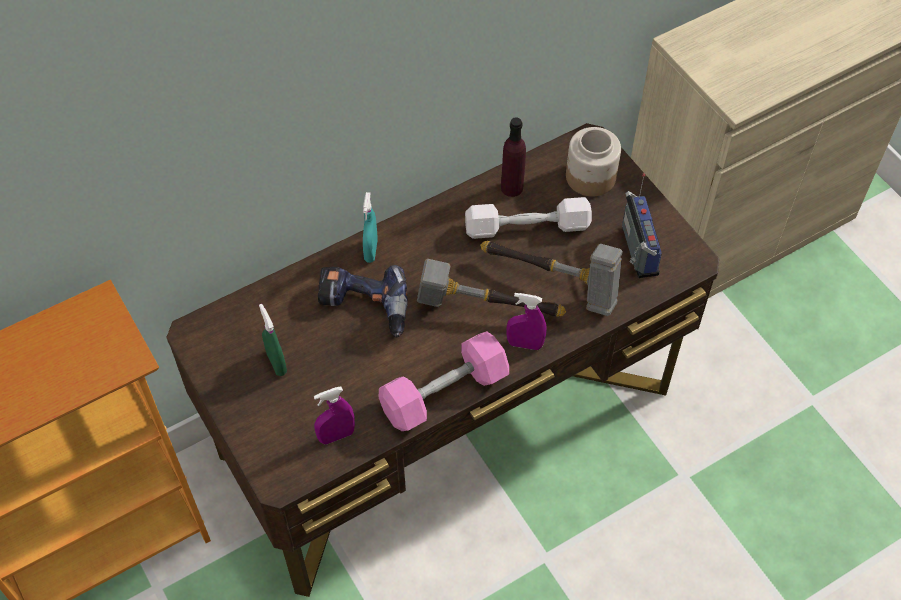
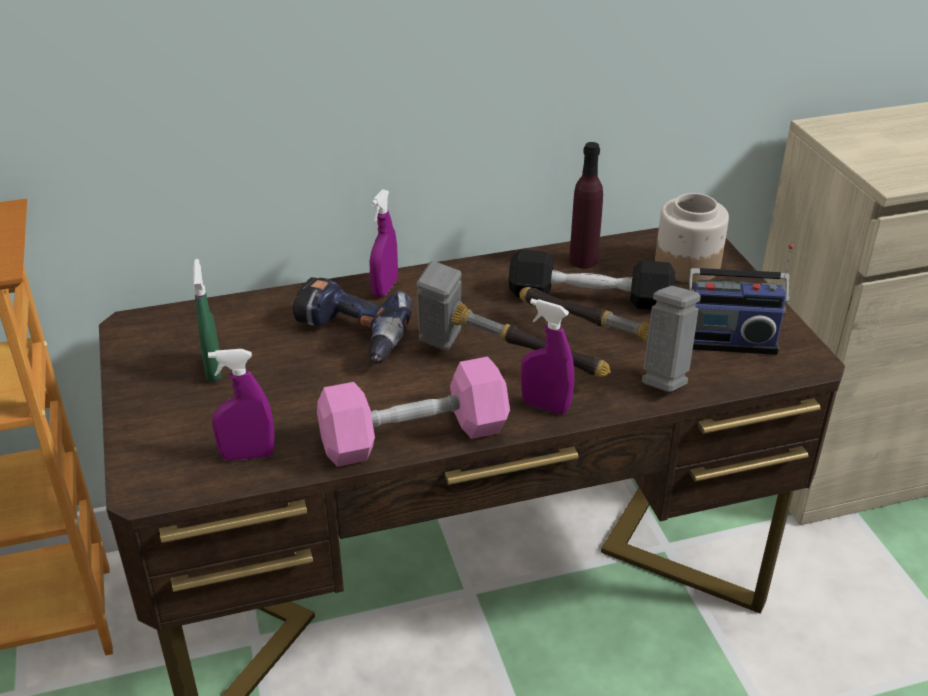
camera: 15 degrees right, 20 degrees down
turquoise spray bottle [363,192,378,263] -> purple spray bottle [370,189,398,297]
white dumbbell [465,197,592,239] -> black dumbbell [508,249,676,310]
radio [622,173,662,278] -> radio turned 90 degrees clockwise [689,244,794,355]

